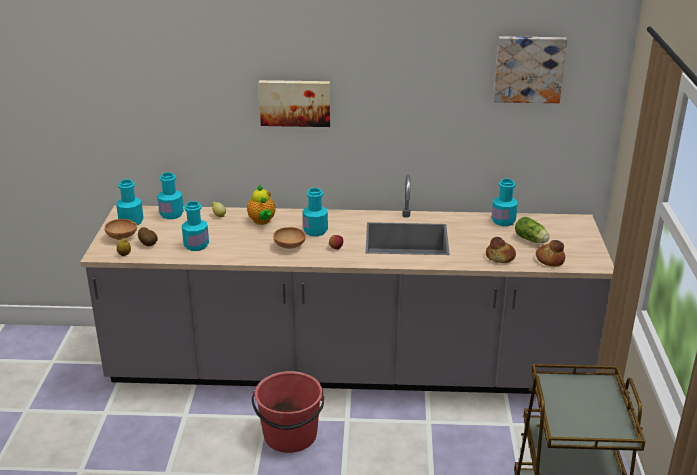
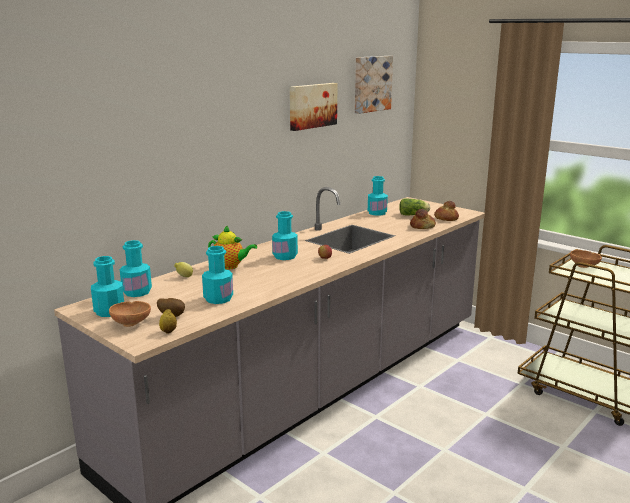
camera: 50 degrees left, 10 degrees down
red bucket [252,371,324,453] -> none
picture [258,80,330,127] -> picture moved to [290,83,338,131]
brown bowl [273,227,306,249] -> brown bowl moved to [570,250,602,268]

